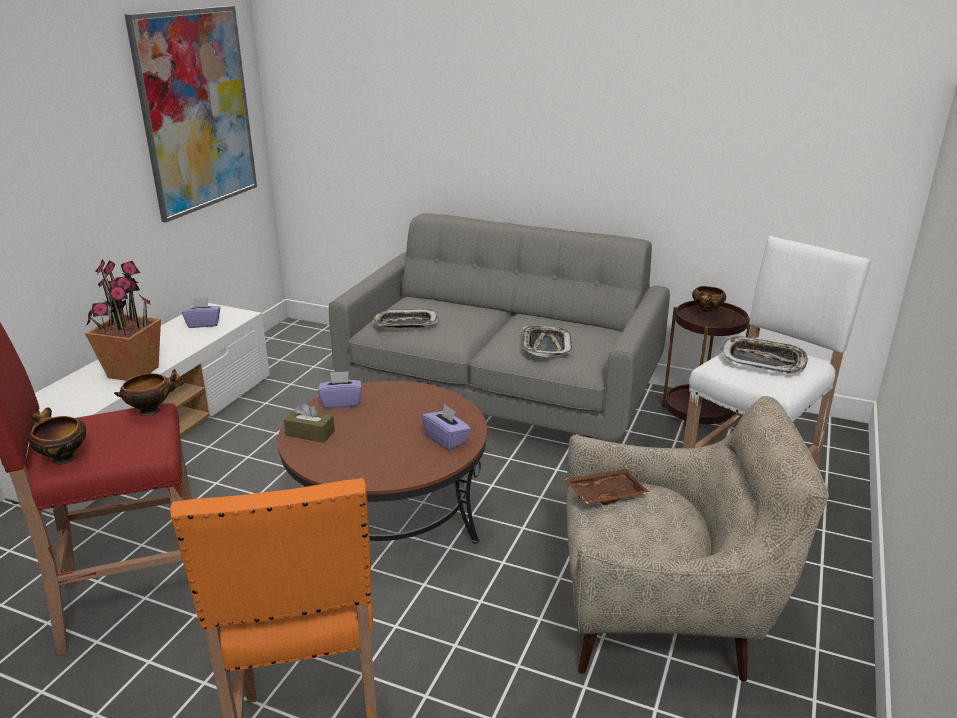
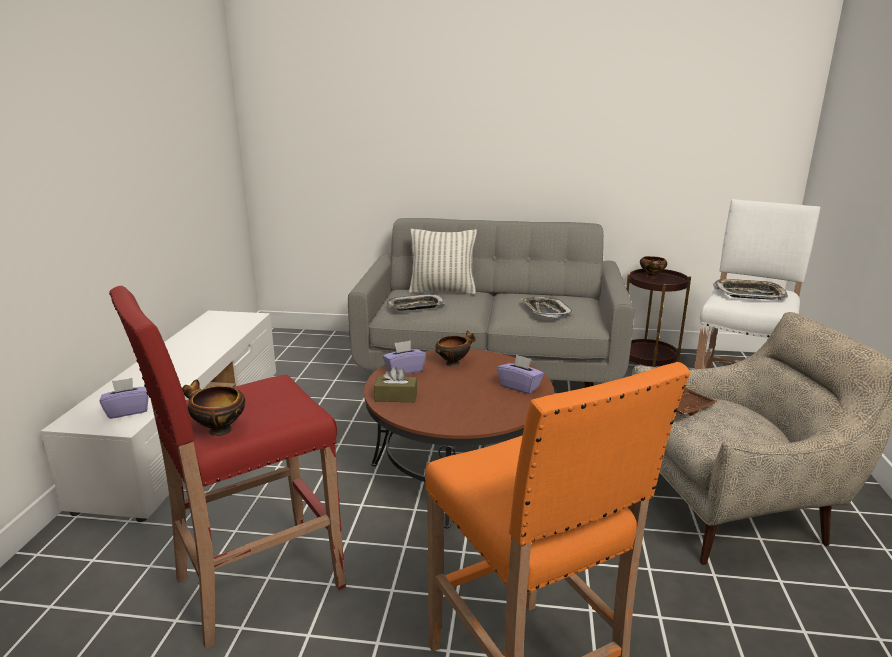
camera: 15 degrees left, 5 degrees down
potted plant [85,259,161,381] -> none
bowl [114,369,185,416] -> bowl moved to [435,331,476,367]
picture [125,6,257,222] -> none
purple tissue box [182,298,221,328] -> purple tissue box moved to [100,378,149,419]
none -> pillow [409,229,477,295]

